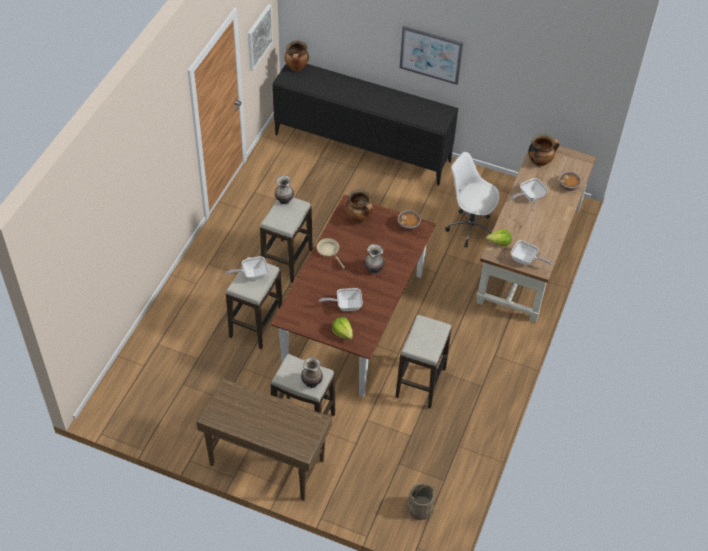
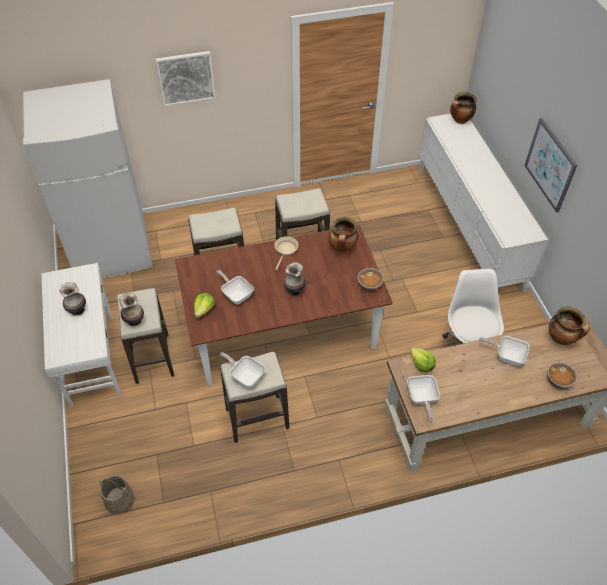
camera: 55 degrees right, 0 degrees up
brown console table [196,378,332,501] -> white console table [41,263,122,408]
frying pan [226,256,269,280] -> frying pan moved to [220,352,265,388]
picture [248,4,273,71] -> picture moved to [156,51,216,107]
black cabinet [273,64,458,186] -> white cabinet [419,114,548,294]
vase [275,175,294,204] -> vase moved to [60,282,86,316]
none -> white fridge [23,79,153,278]

